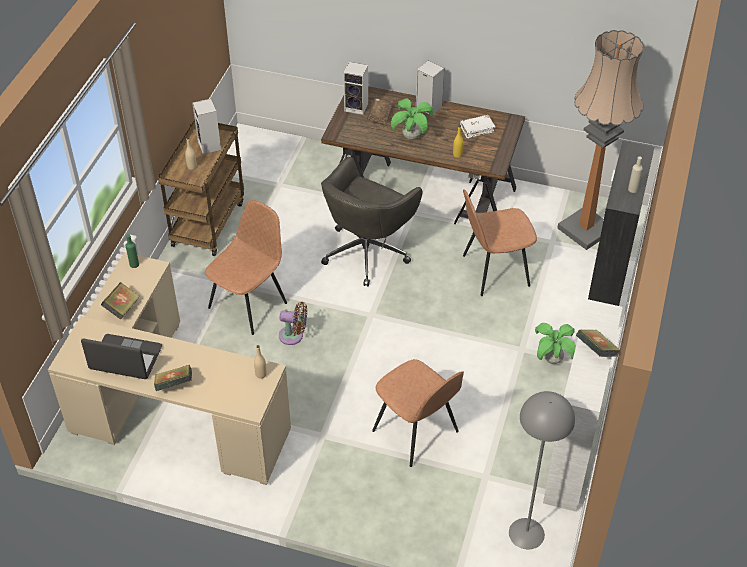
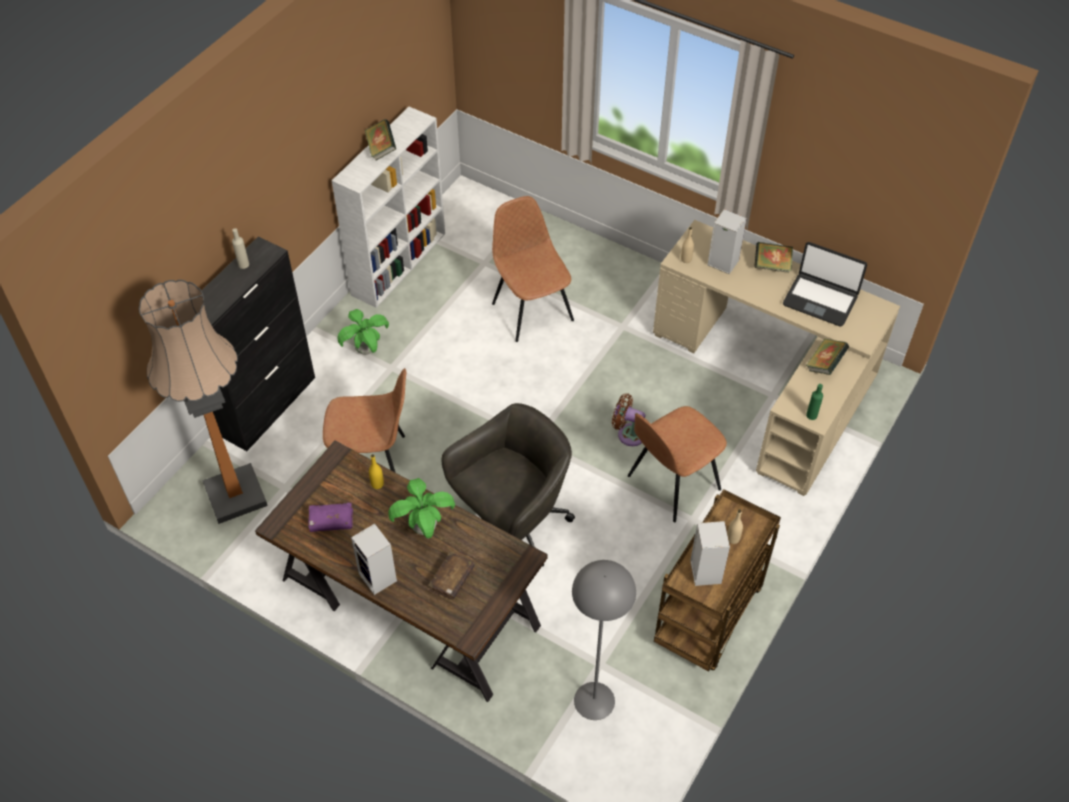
camera: 165 degrees left, 5 degrees up
speaker [343,62,368,115] -> speaker moved to [708,209,747,274]
white book [460,115,495,139] -> purple book [308,503,353,532]
grey floor lamp [509,391,575,549] -> grey floor lamp moved to [572,560,636,720]

